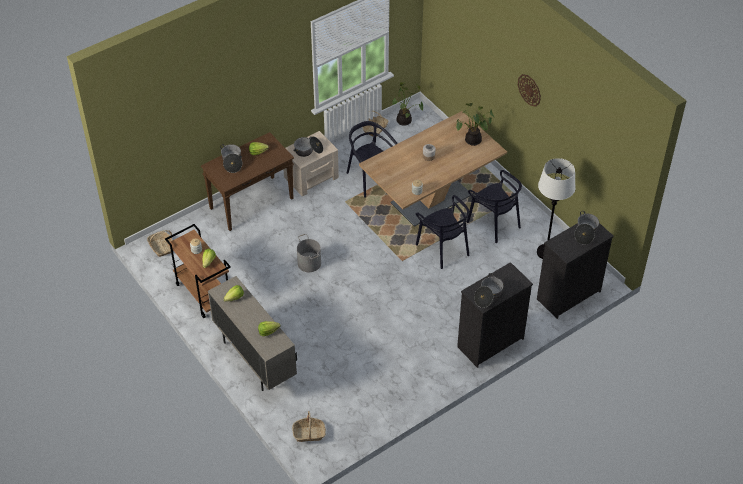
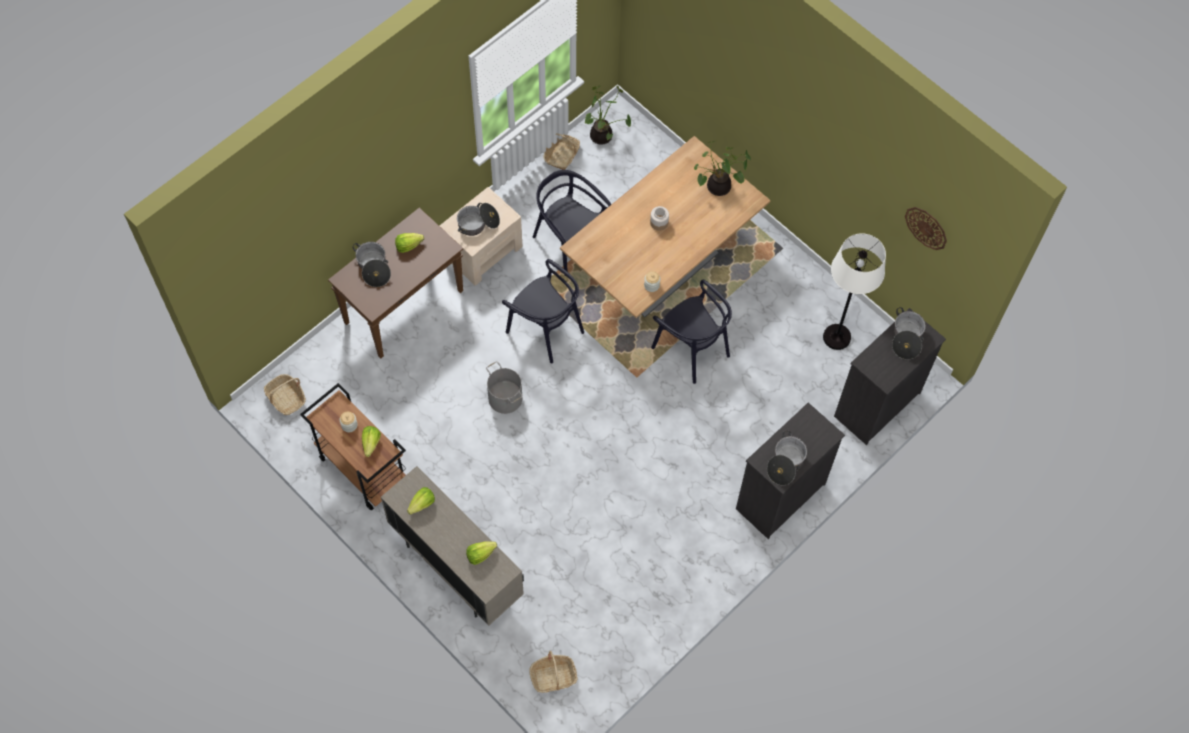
camera: 10 degrees left, 15 degrees up
black chair [467,170,522,243] -> black chair moved to [502,259,584,363]
wall clock [518,74,541,107] -> wall clock moved to [905,207,947,250]

